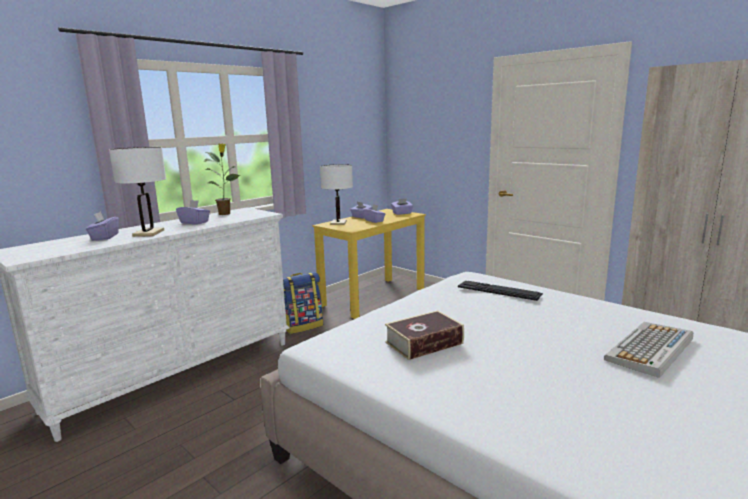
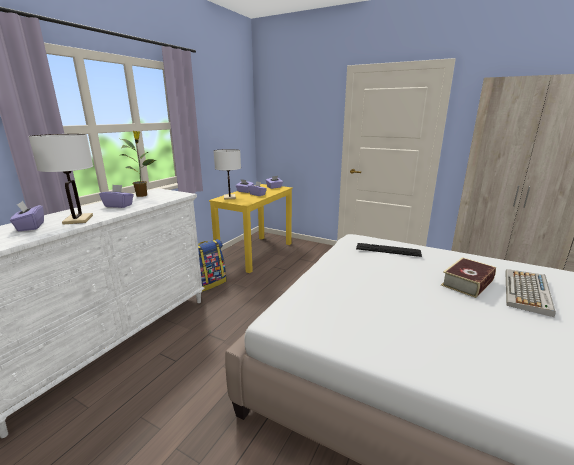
camera: 15 degrees left, 5 degrees up
book [385,310,464,360] -> book moved to [441,257,496,298]

